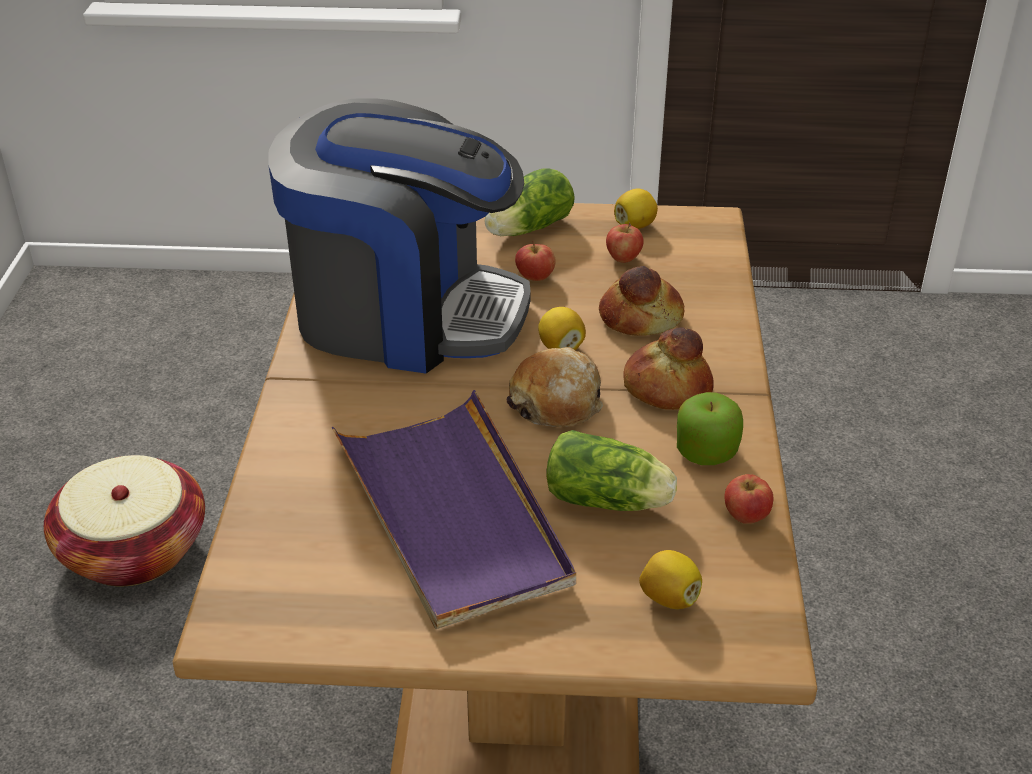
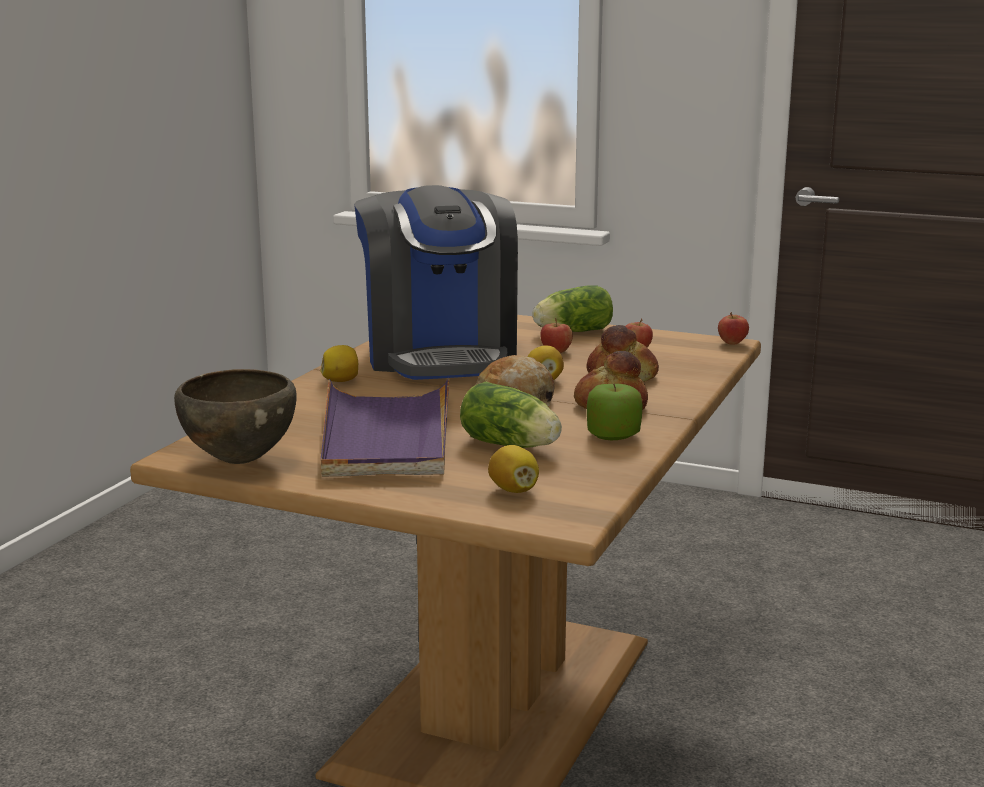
camera: 20 degrees right, 20 degrees down
basket [44,455,205,586] -> none
coffee machine [268,98,531,373] -> coffee machine turned 45 degrees clockwise [354,185,518,380]
lemon [614,189,658,229] -> lemon moved to [320,345,358,382]
apple [725,474,773,524] -> apple moved to [718,312,749,345]
none -> brown bowl [174,369,297,464]

